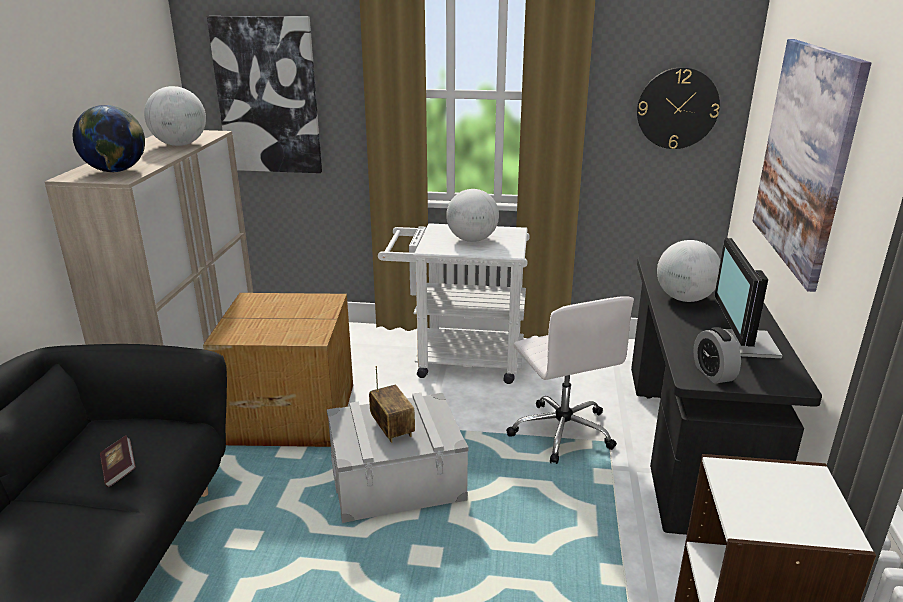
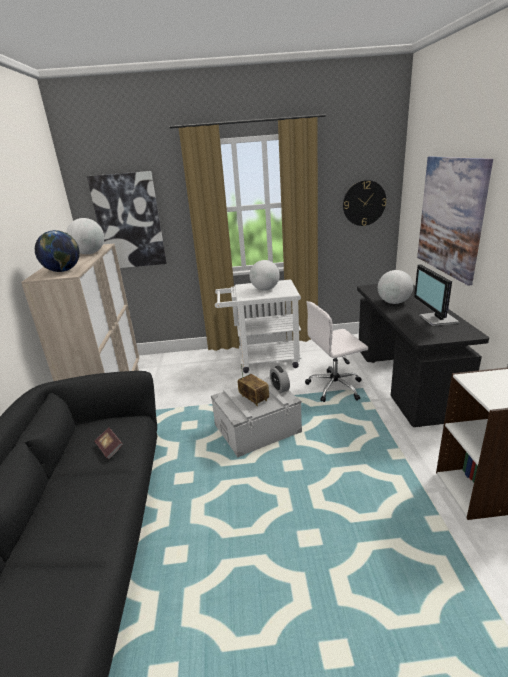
camera: 10 degrees left, 0 degrees up
cardboard box [203,293,353,447] -> none
white office chair [506,296,634,464] -> white office chair turned 105 degrees clockwise [305,301,368,402]
alarm clock [694,327,741,384] -> alarm clock moved to [270,366,290,393]

